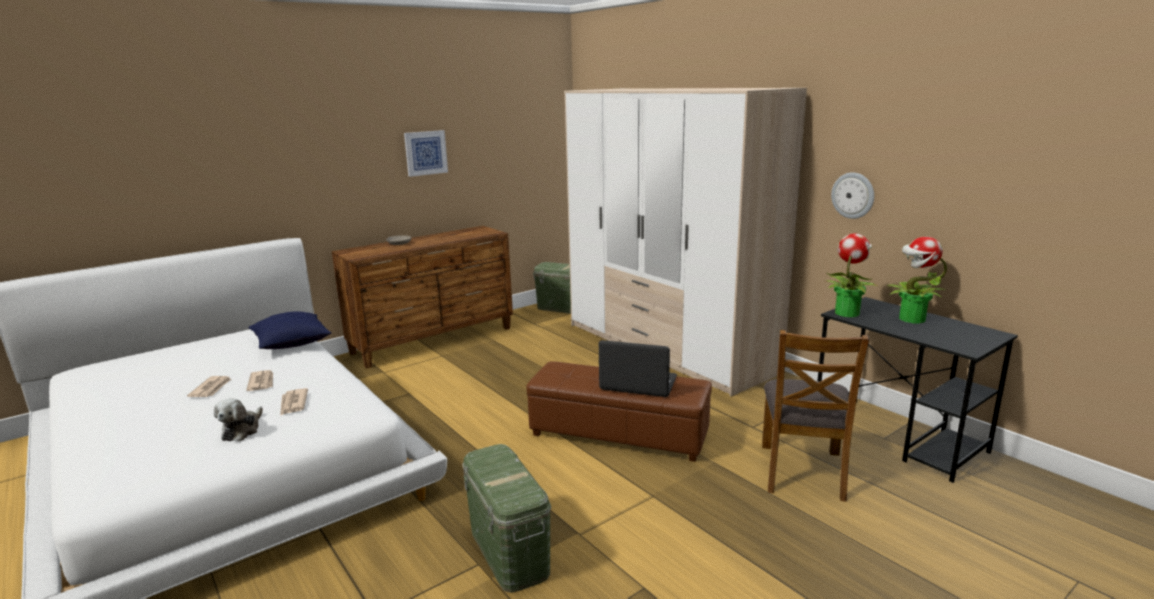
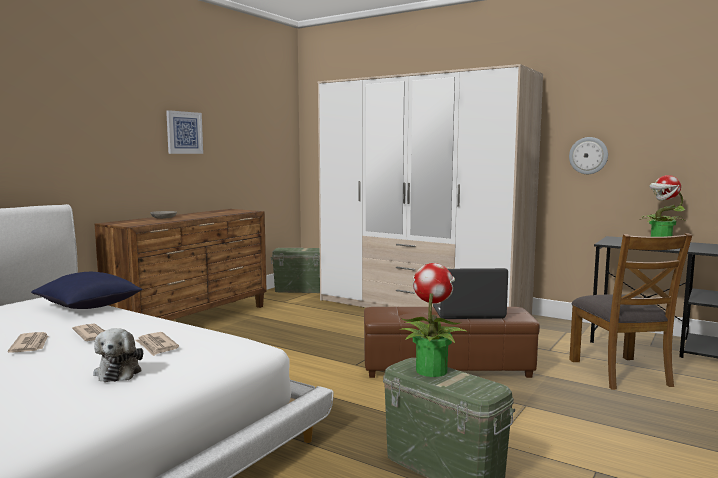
camera: 20 degrees left, 10 degrees down
potted plant [826,233,879,317] -> potted plant moved to [400,263,468,377]

